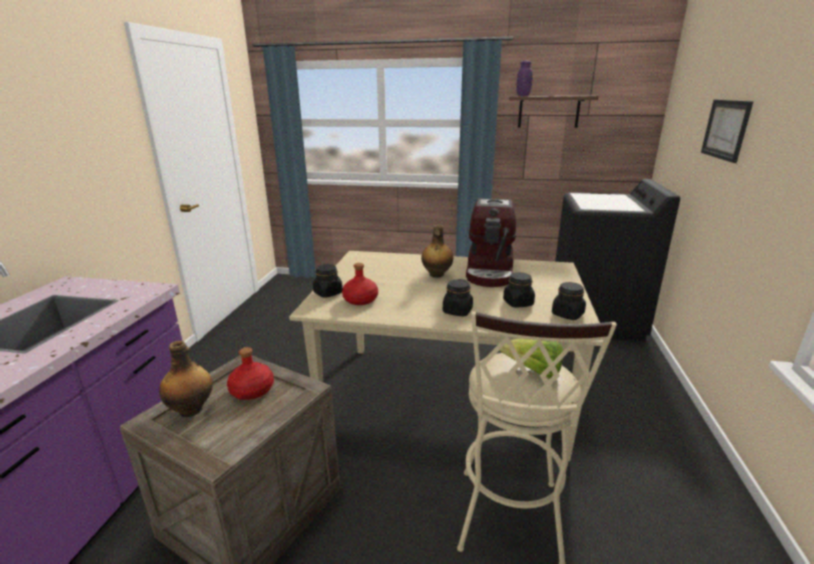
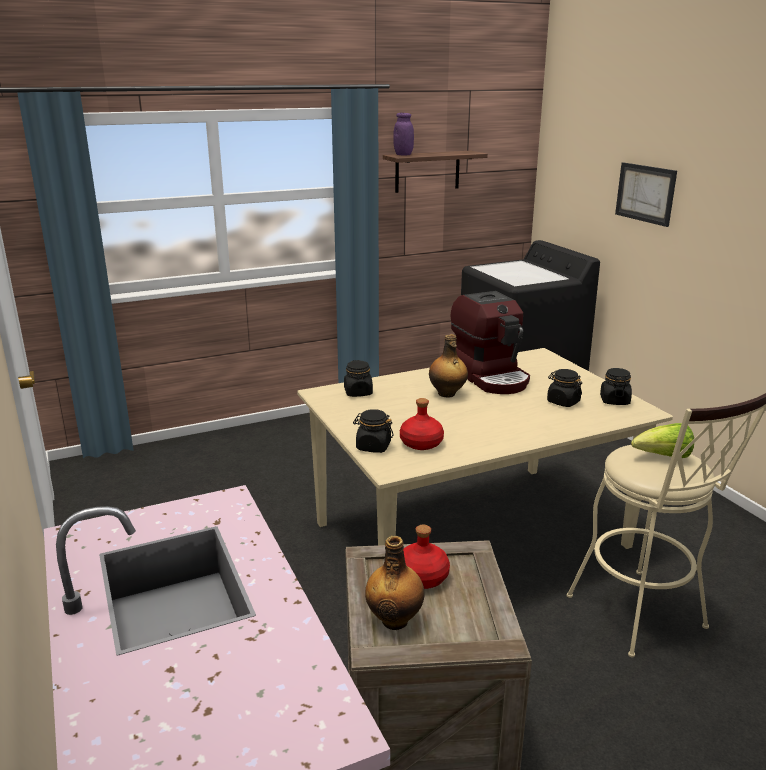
camera: 35 degrees left, 0 degrees up
black jar [443,279,473,316] -> black jar moved to [344,360,373,397]

